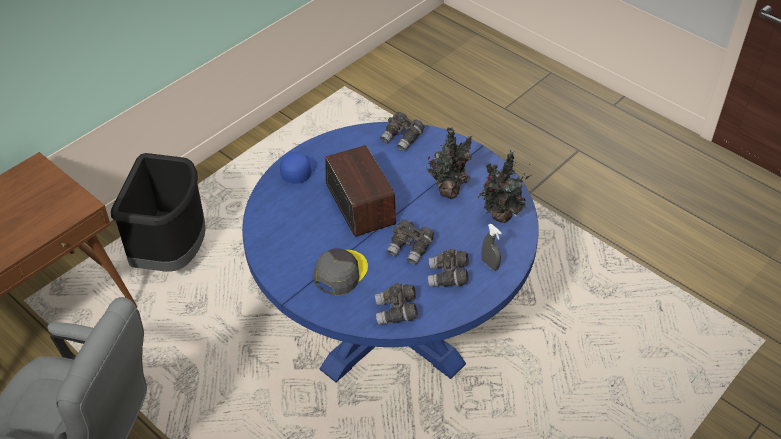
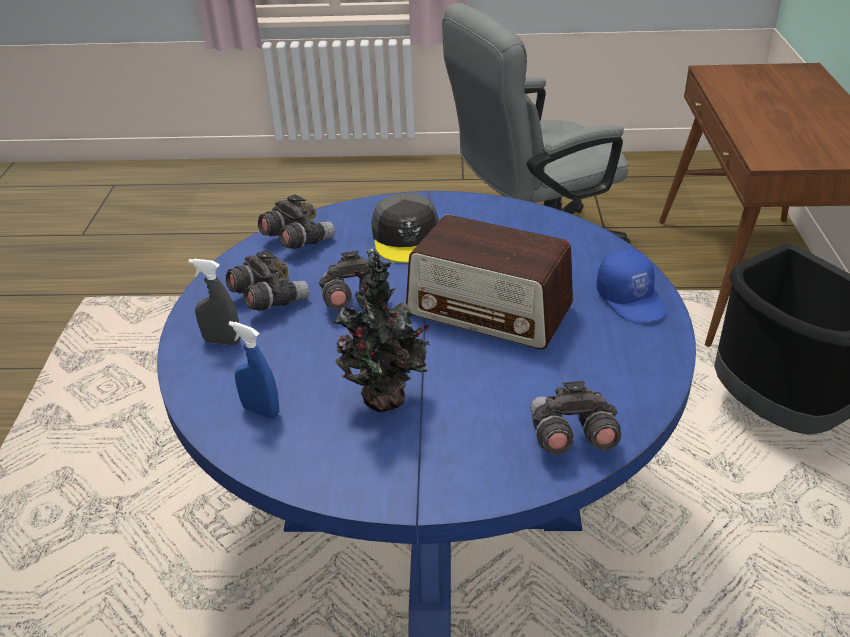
camera: 140 degrees right, 10 degrees down
potted plant [478,149,531,223] -> blue spray bottle [228,321,279,418]

